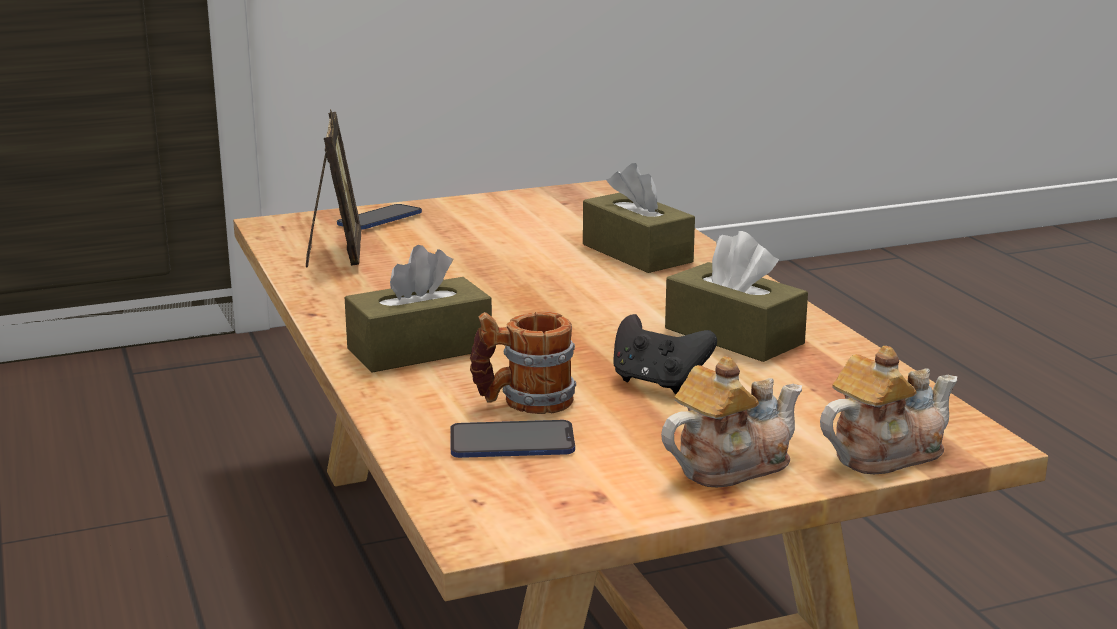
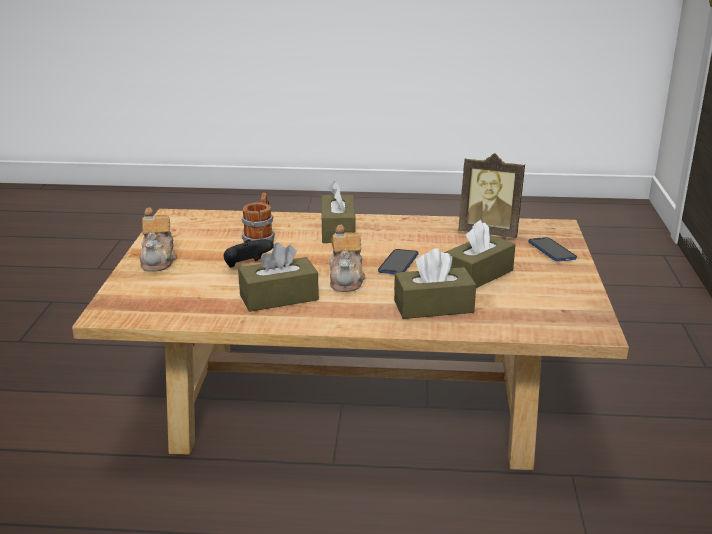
camera: 115 degrees right, 5 degrees up
phone [451,420,575,458] -> phone moved to [378,249,418,274]
teapot [820,346,957,474] -> teapot moved to [330,225,365,292]
none -> brown tissue box [444,220,515,288]

